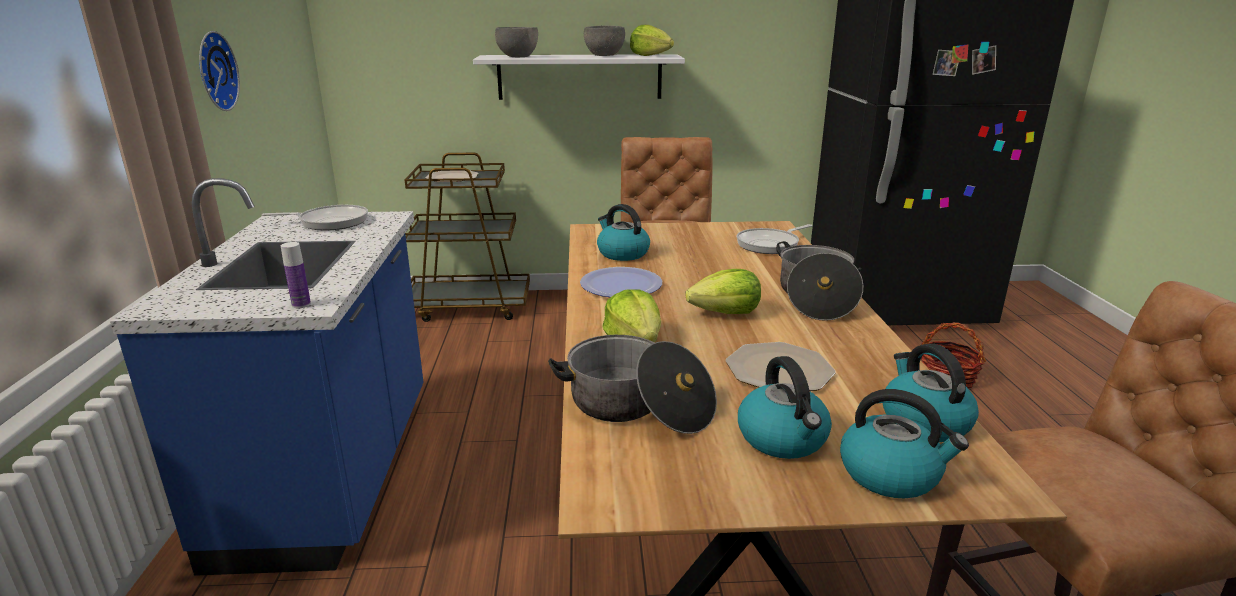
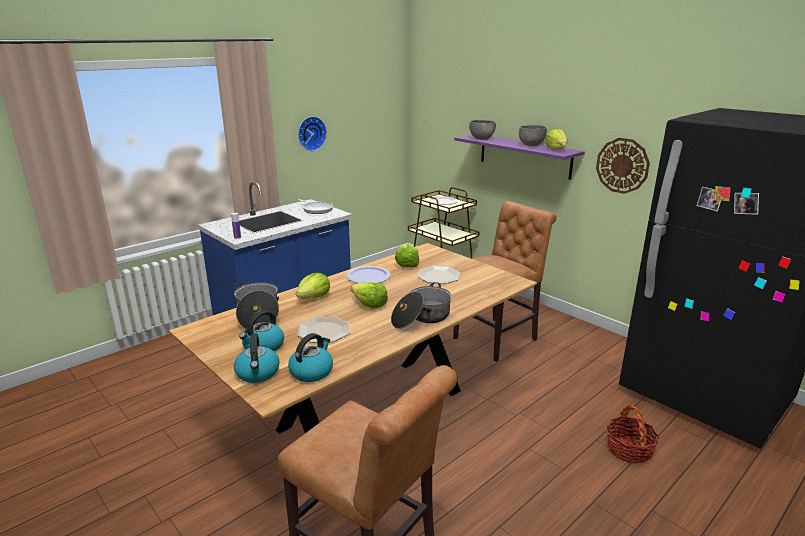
camera: 50 degrees right, 0 degrees up
white shelf [473,54,685,100] -> purple shelf [454,134,585,180]
kettle [597,204,650,261] -> lettuce [395,244,420,268]
frying pan [737,224,812,254] -> none
none -> plate [418,266,461,284]
none -> wall clock [596,138,650,194]

